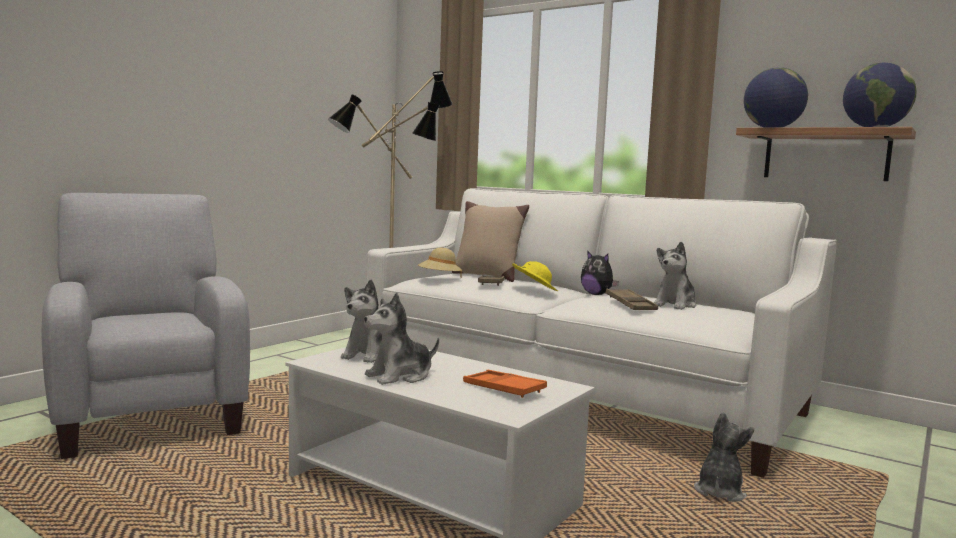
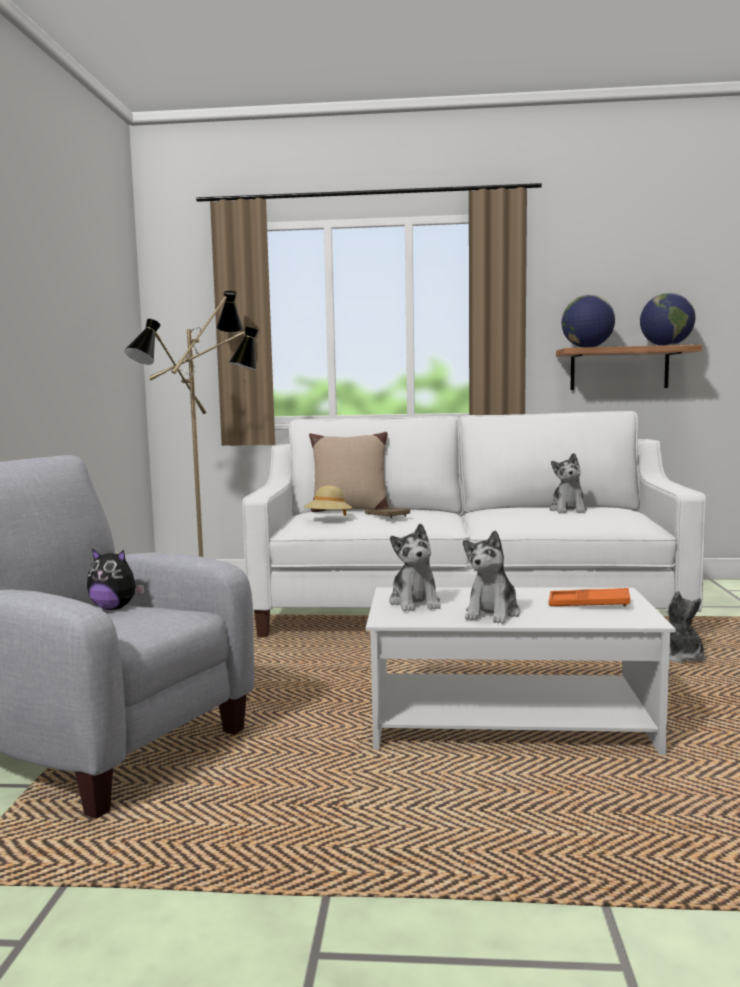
camera: 30 degrees left, 0 degrees up
yellow hat [512,261,558,291] -> none
plush toy [581,251,619,295] -> plush toy moved to [87,549,145,610]
brown tray [606,289,658,310] -> none

